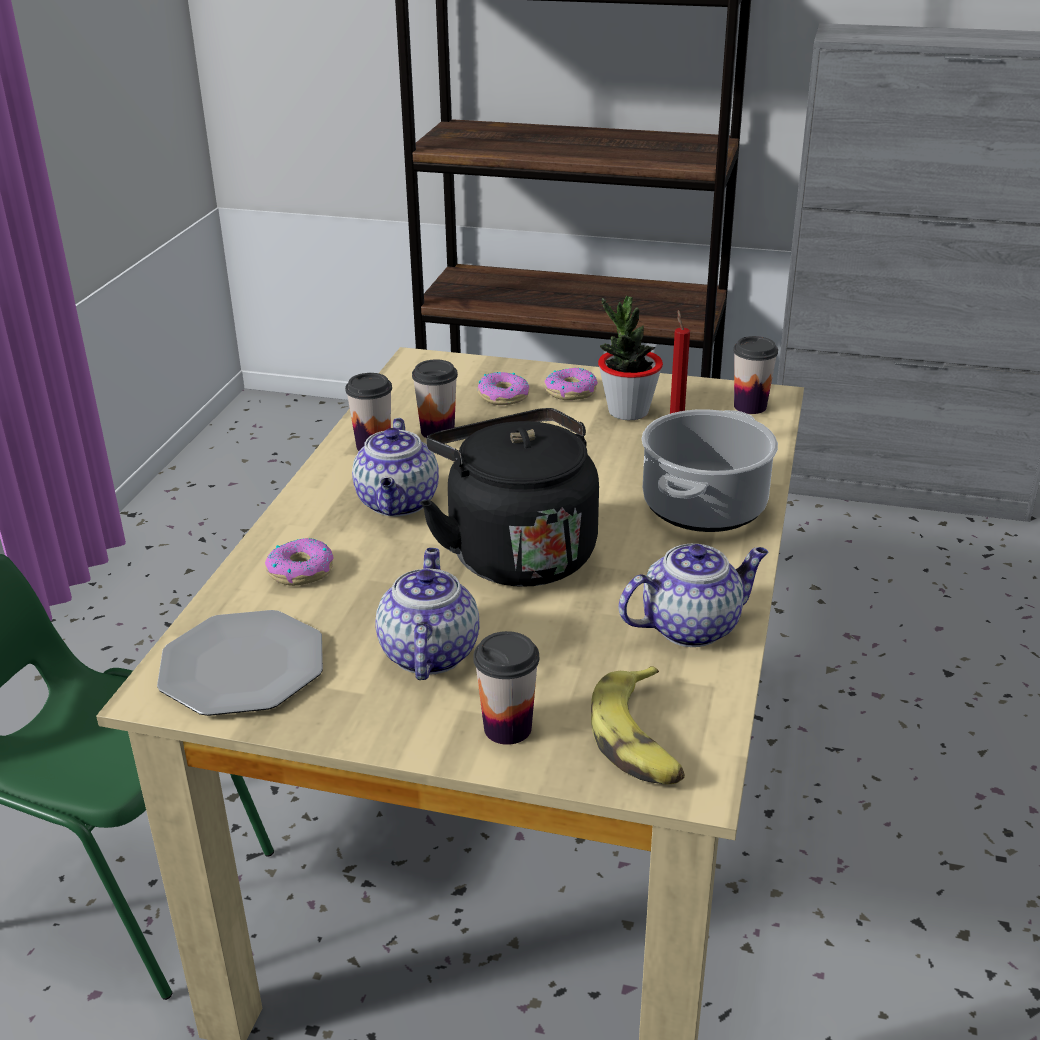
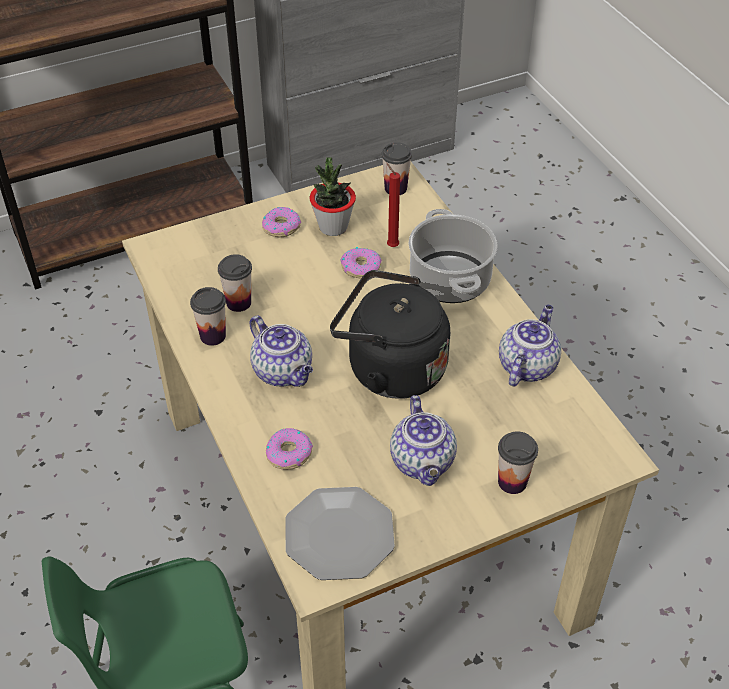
camera: 40 degrees left, 15 degrees up
teapot [375,548,480,680] -> teapot turned 150 degrees counterclockwise [390,395,457,486]
donut [478,372,530,405] -> donut moved to [341,247,382,279]
banana [591,666,685,784] -> none

